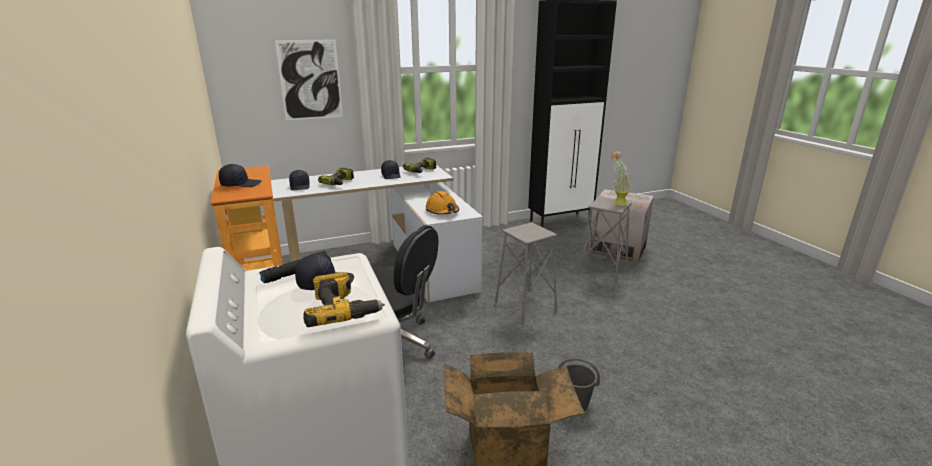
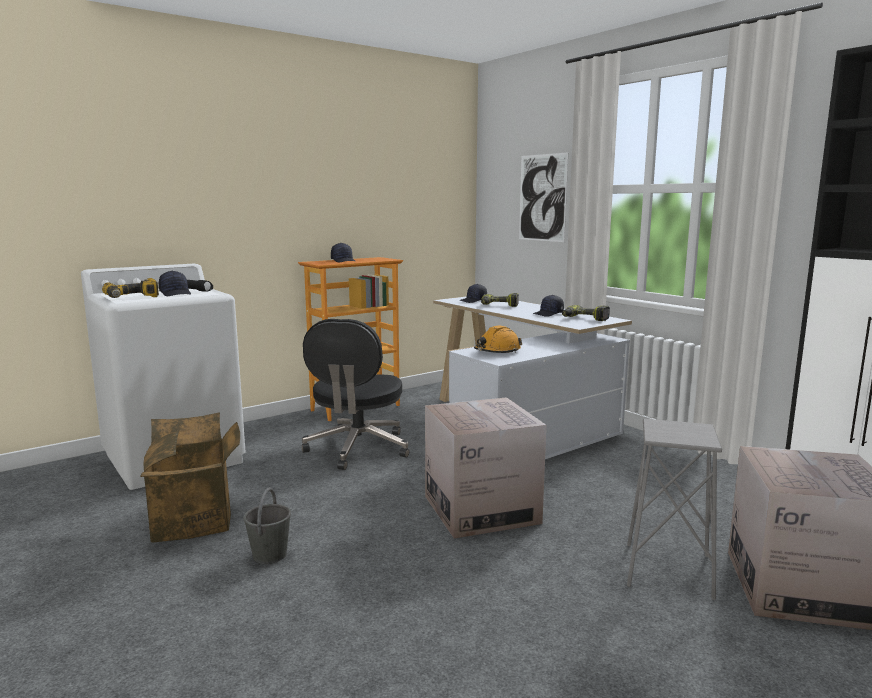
camera: 75 degrees right, 10 degrees down
grey stool [495,222,557,324] -> cardboard box [425,397,546,538]
potted plant [611,151,631,205] -> none

